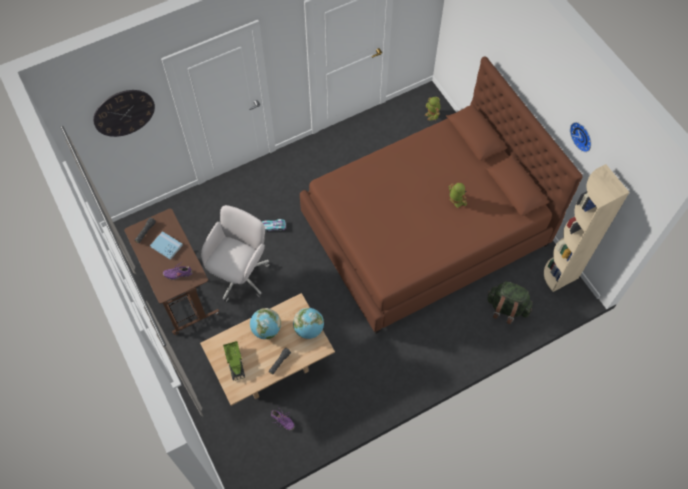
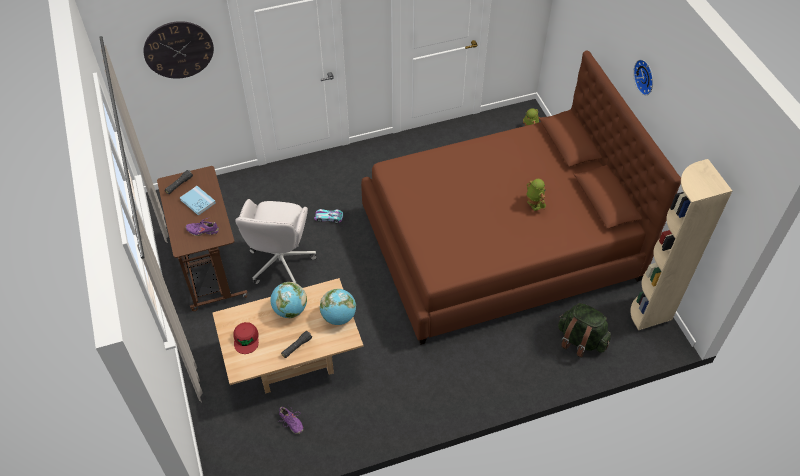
camera: 10 degrees right, 10 degrees down
white office chair [201,205,270,302] -> white office chair turned 150 degrees clockwise [235,199,317,284]
toy truck [223,341,245,381] -> red cap [233,322,259,354]
wall clock [570,122,591,152] -> wall clock moved to [633,59,653,95]

